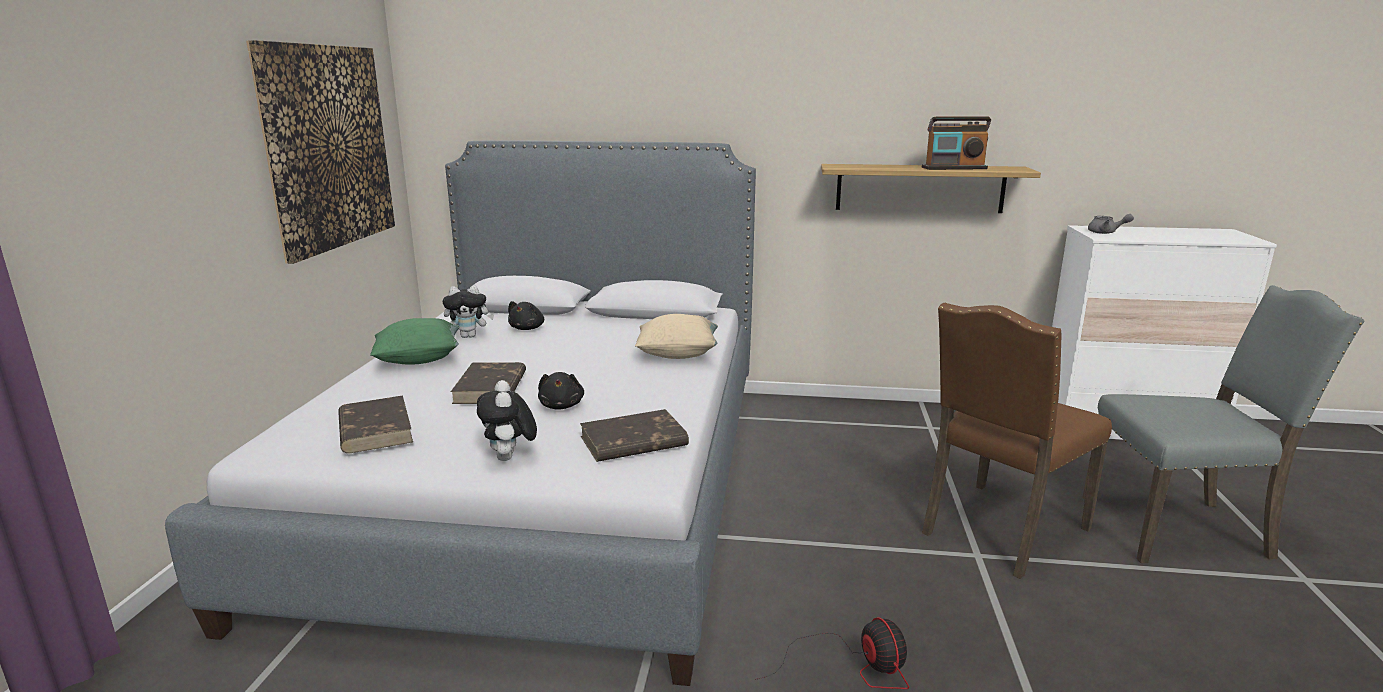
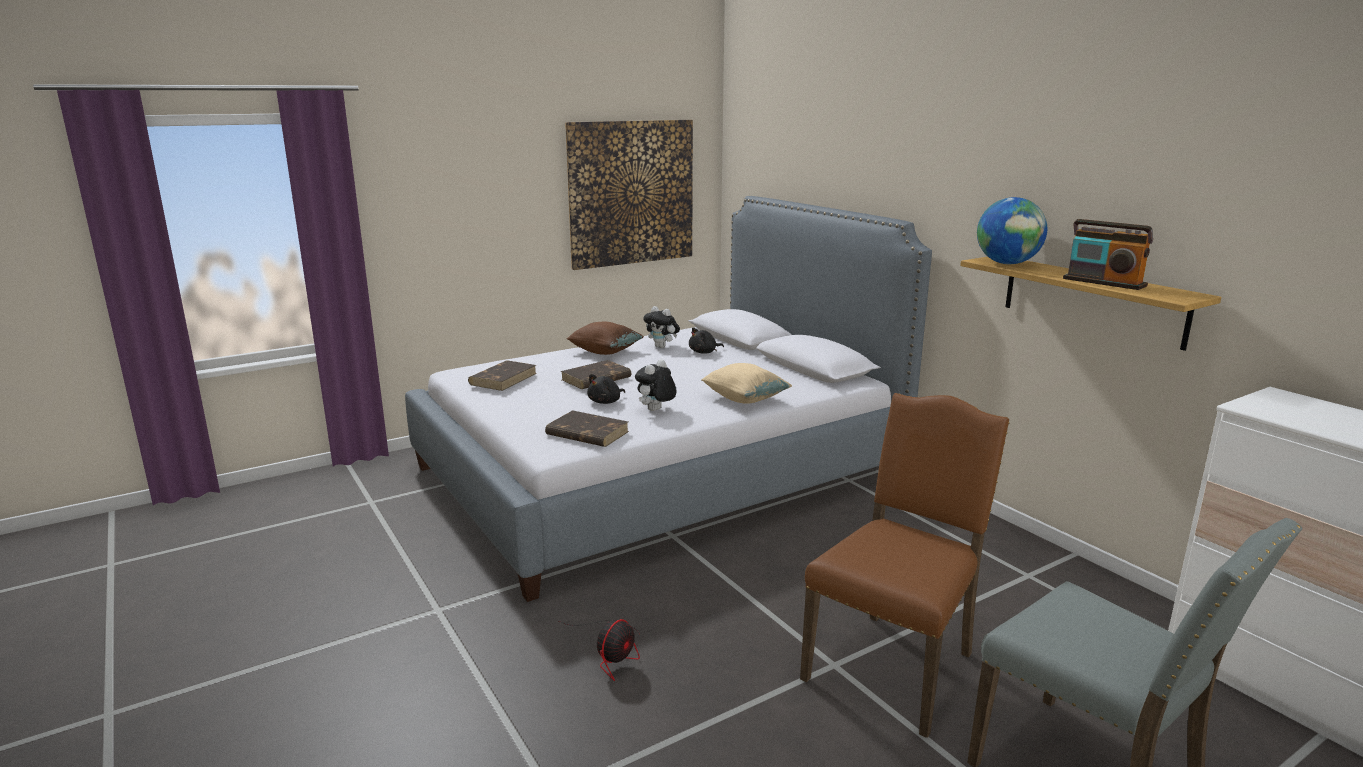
camera: 50 degrees right, 0 degrees up
green pillow [370,318,459,365] -> brown pillow [566,322,644,355]
plush toy [477,380,537,461] -> plush toy moved to [635,359,676,411]
brown chair [922,303,1112,579] -> brown chair turned 120 degrees clockwise [800,393,1009,738]
grey teapot [1088,214,1134,234] -> none
none -> globe [977,197,1047,264]

